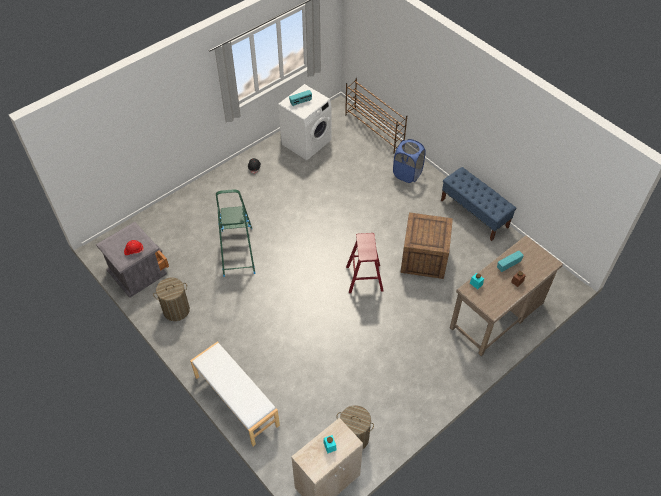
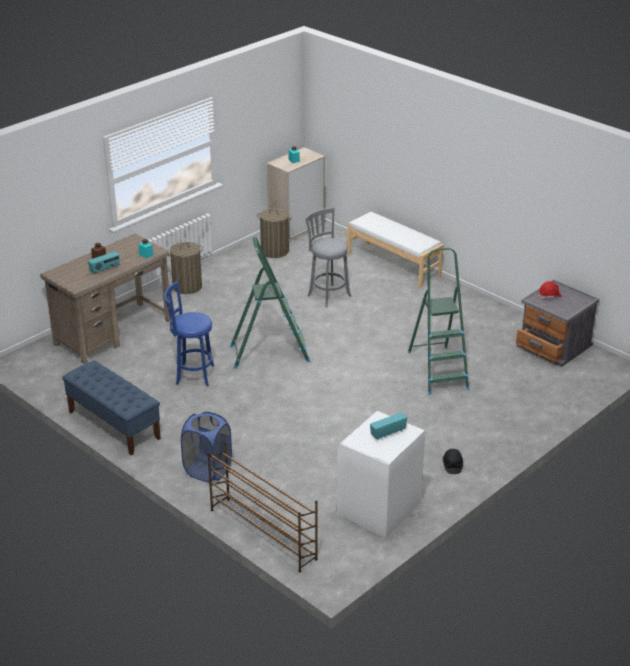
camera: 175 degrees right, 20 degrees down
laundry basket [153,278,190,321] -> laundry basket moved to [169,242,203,294]
red stool [346,233,384,293] -> green step ladder [230,236,310,368]
crate [400,212,453,279] -> blue stool [164,281,214,387]
none -> grey stool [305,207,351,307]

